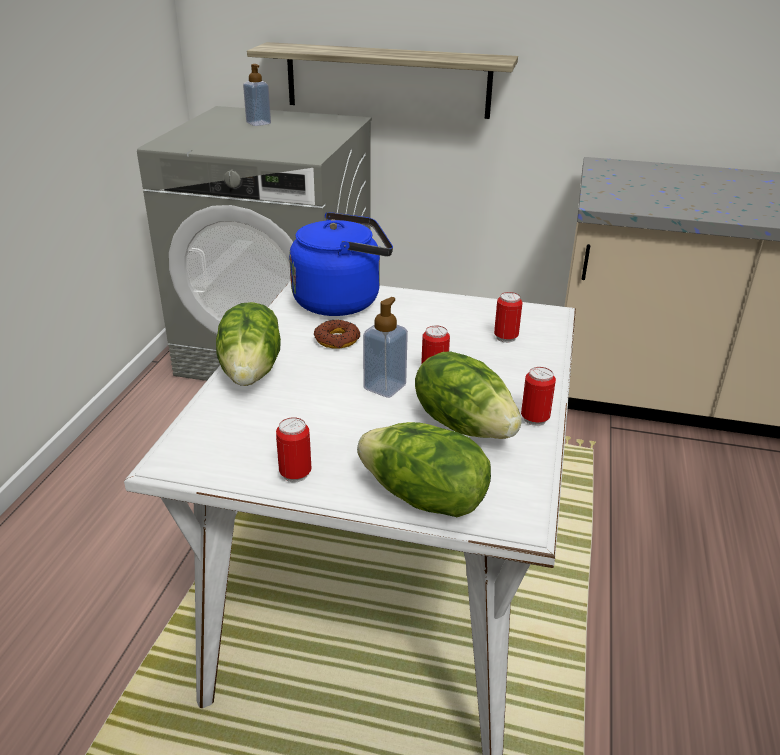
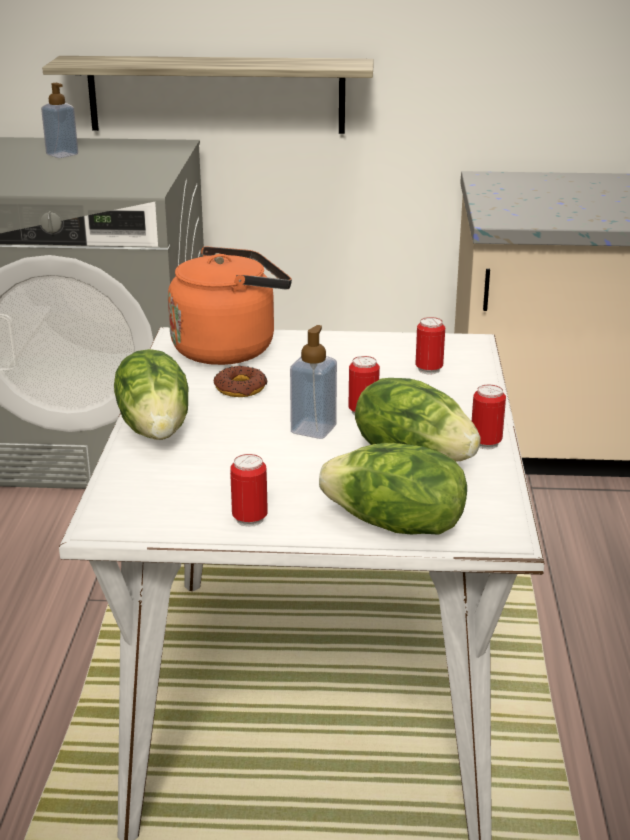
camera: 10 degrees left, 5 degrees down
blue kettle [289,212,393,316] -> orange kettle [168,246,292,365]

